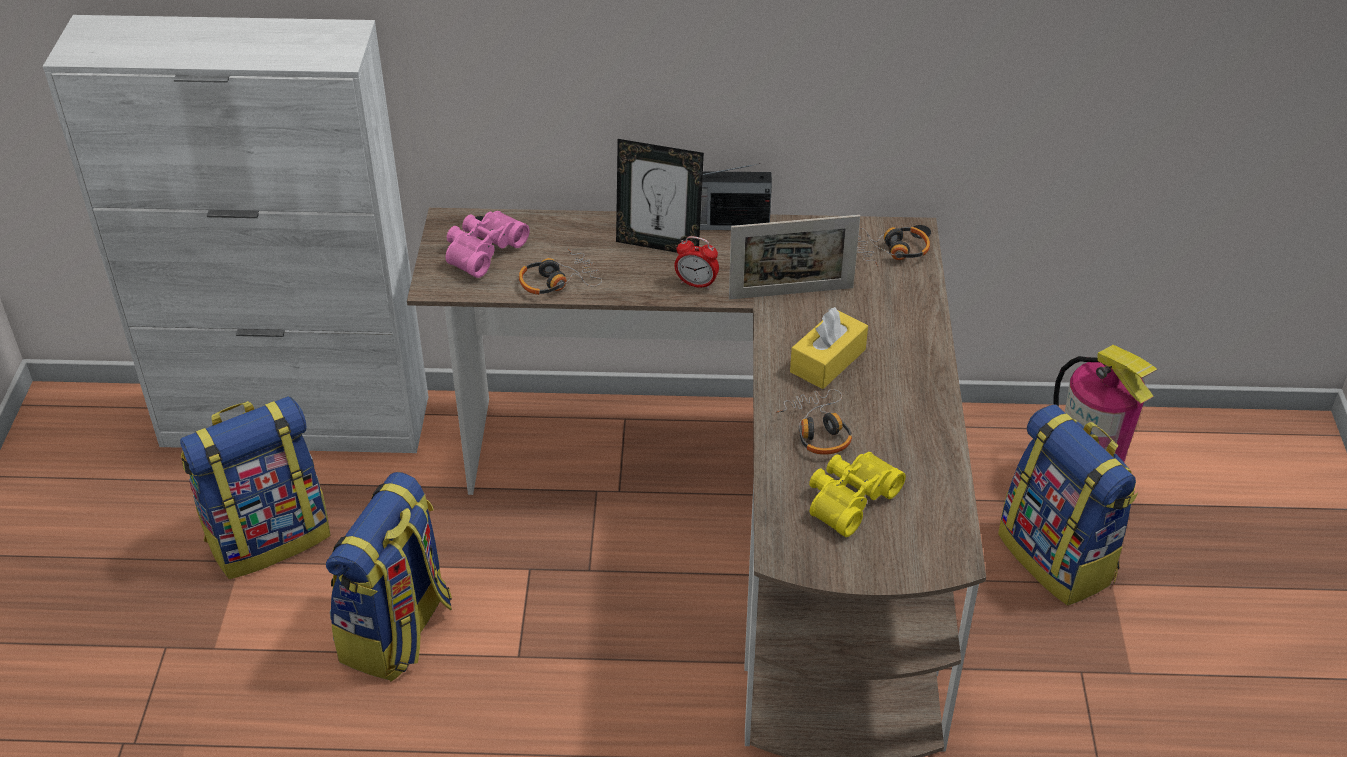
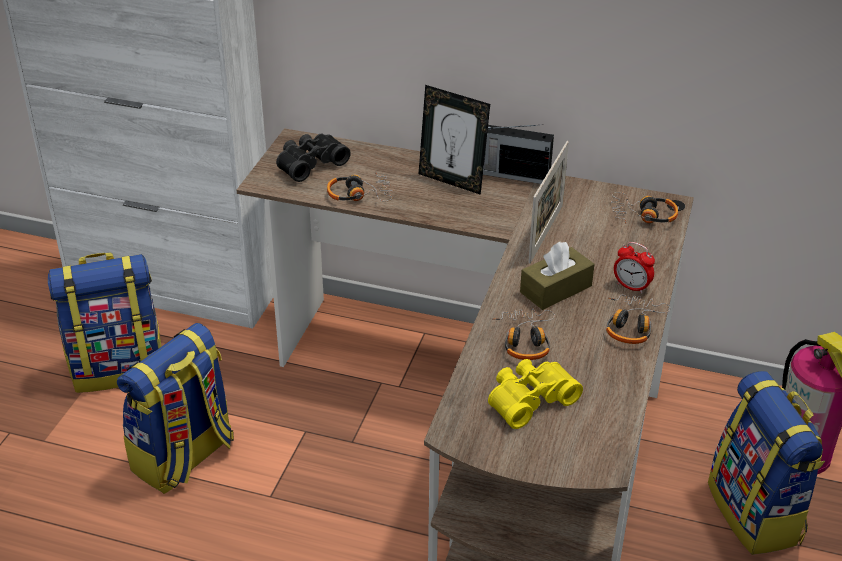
camera: 15 degrees right, 5 degrees down
pink binoculars [445,211,530,278] -> black binoculars [276,134,351,182]
alarm clock [675,236,719,289] -> alarm clock moved to [614,242,655,294]
picture frame [729,215,860,299] -> picture frame turned 75 degrees counterclockwise [528,141,569,264]
yellow tissue box [790,307,868,389] -> brown tissue box [520,242,594,310]
none -> headphones [606,294,670,344]

